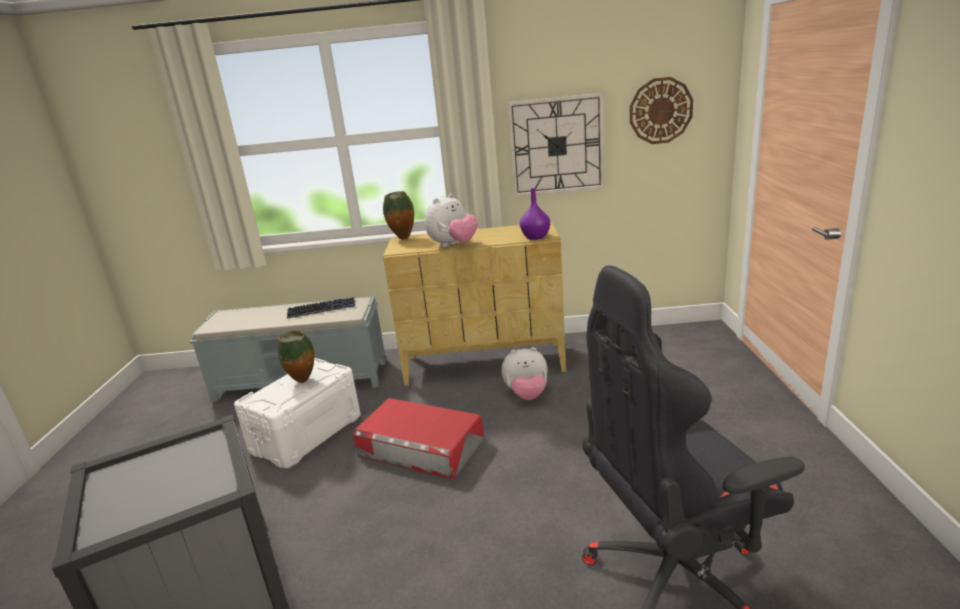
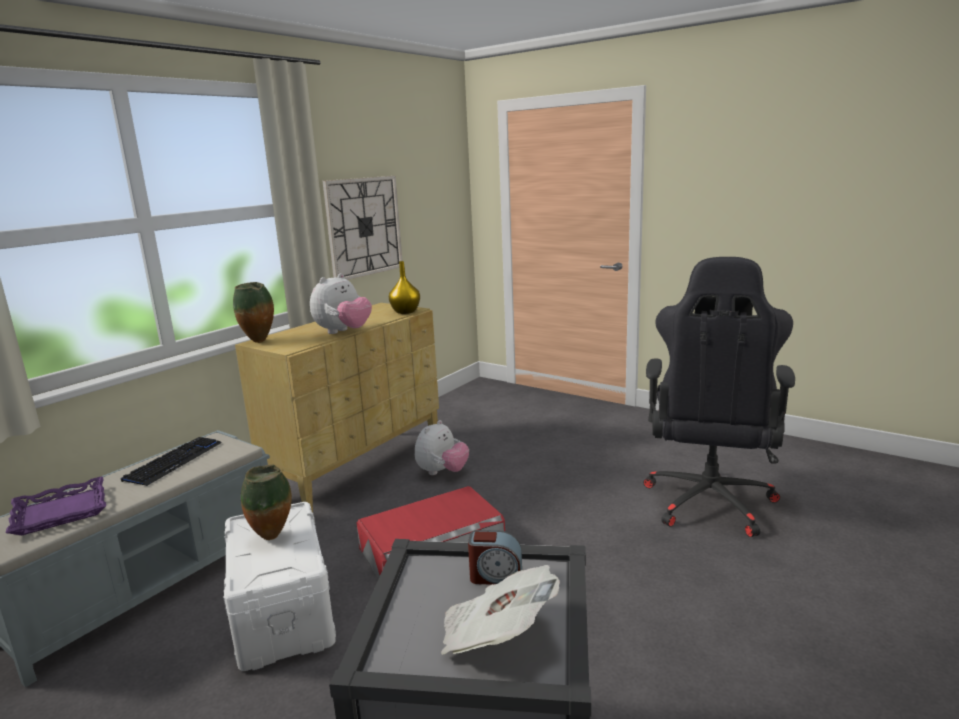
camera: 55 degrees left, 5 degrees down
plush toy [425,194,478,247] -> plush toy turned 45 degrees clockwise [310,273,372,334]
purple vase [520,188,550,240] -> yellow vase [389,261,420,314]
wall clock [630,77,693,144] -> none
none -> purple tray [6,477,106,535]
none -> newspaper [441,565,560,655]
none -> alarm clock [468,530,522,585]

